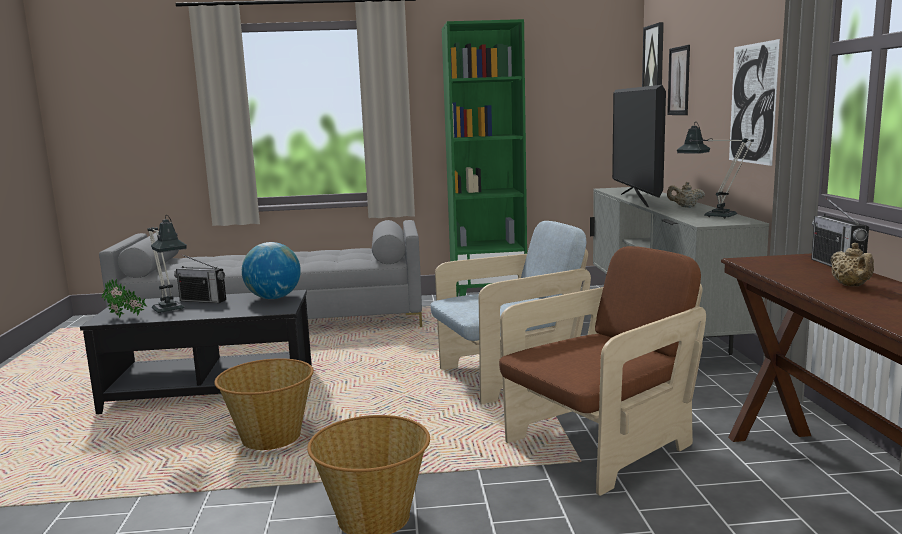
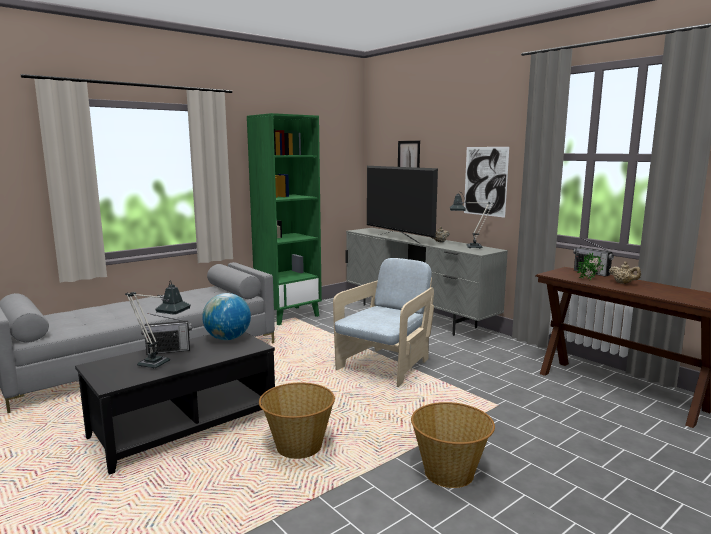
camera: 35 degrees left, 0 degrees up
potted plant [102,278,146,318] -> potted plant moved to [577,253,604,280]
brown armchair [499,246,706,496] -> none
picture [642,22,664,87] -> none

